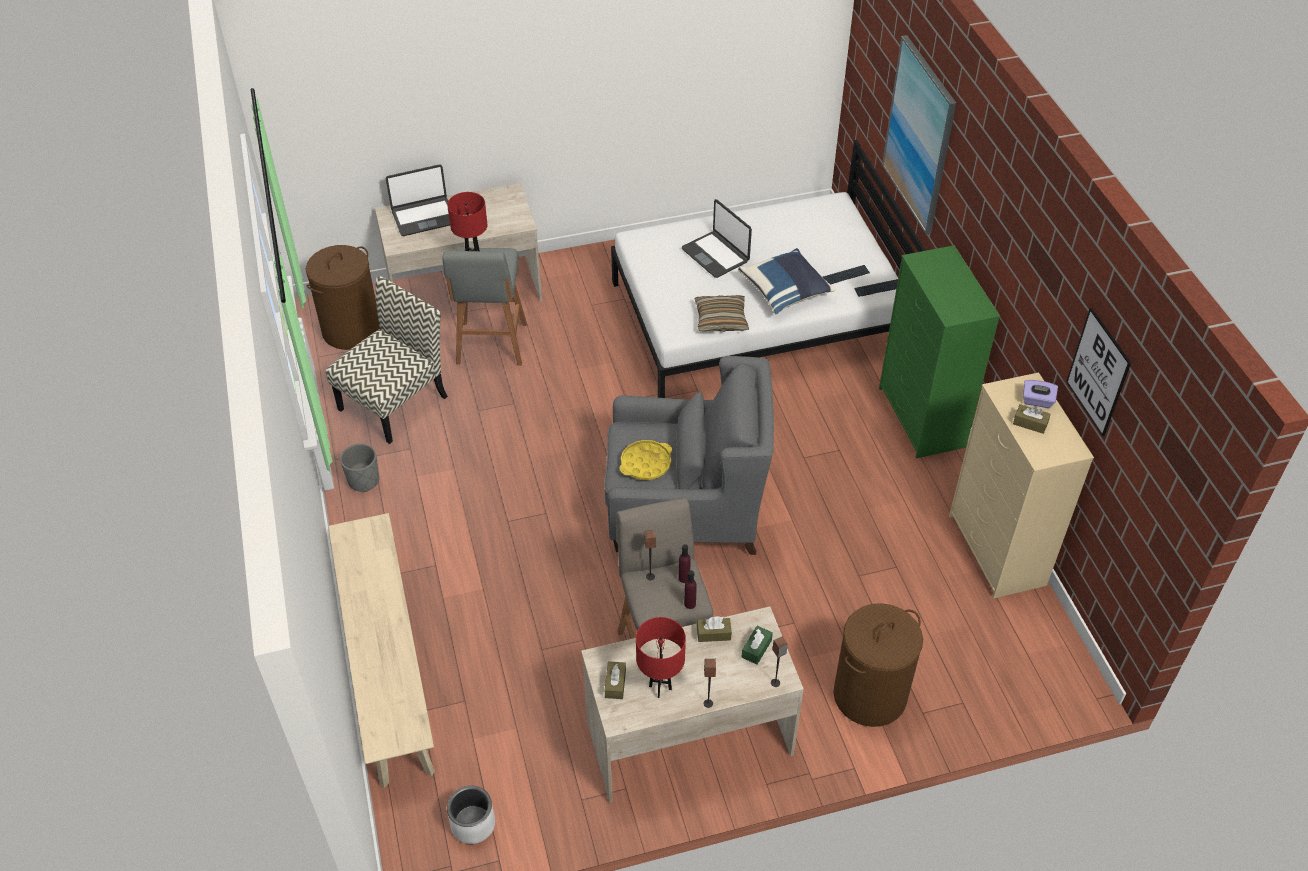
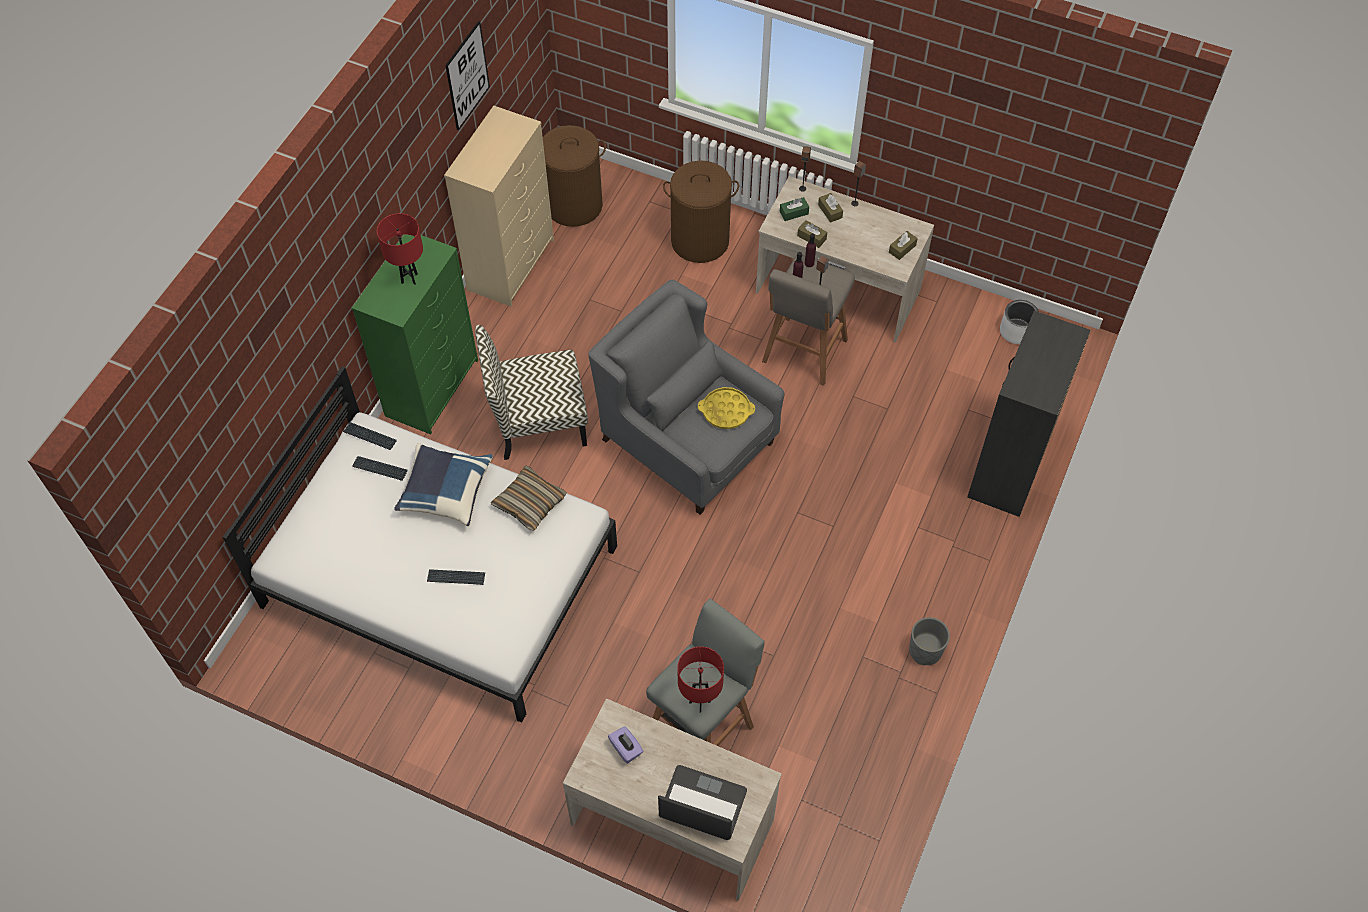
camera: 140 degrees left, 10 degrees up
brown laundry basket [306,245,380,350] -> brown laundry basket moved to [543,125,606,227]
chair [326,276,448,444] -> chair moved to [475,325,588,460]
beige bench [328,513,435,788] -> black dresser [967,311,1091,517]
red table lamp [636,617,686,698] -> red table lamp moved to [377,213,423,285]
laptop [682,199,752,278] -> keyboard [427,569,485,585]
picture [882,35,956,234] -> none
brown tissue box [1013,404,1050,434] -> brown tissue box moved to [818,193,843,223]
purple tissue box [1023,380,1058,408] -> purple tissue box moved to [608,726,643,764]

